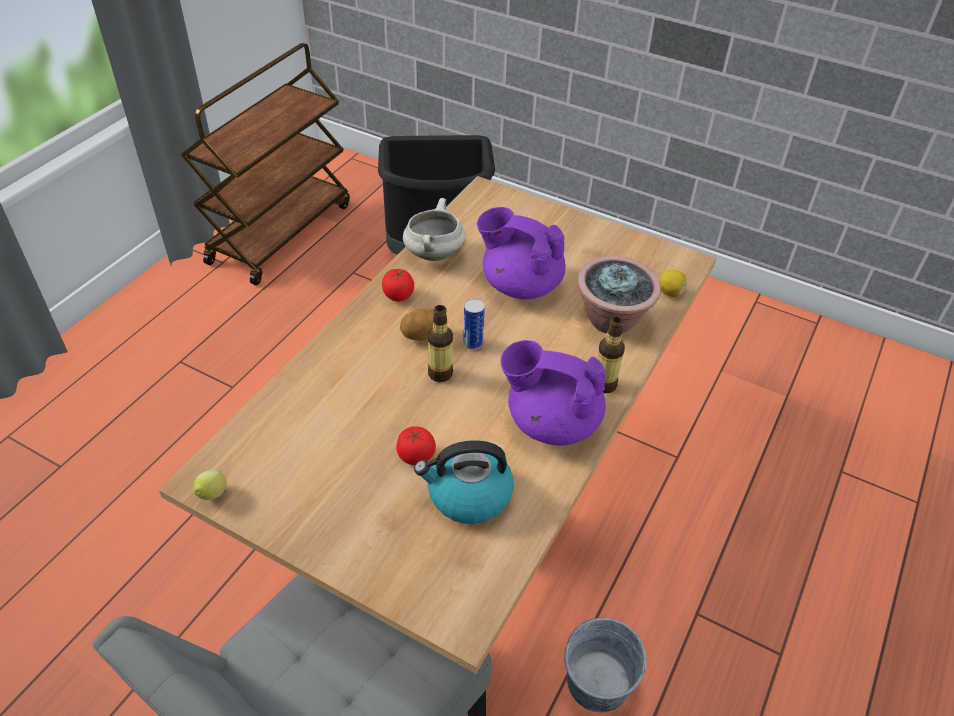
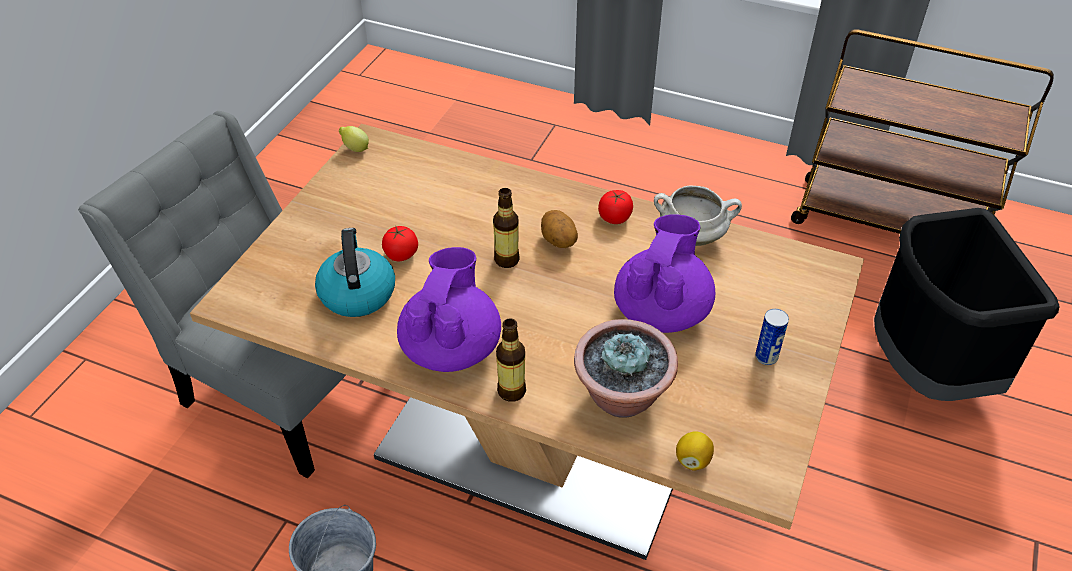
camera: 85 degrees right, 0 degrees up
can [463,299,485,350] -> can moved to [755,309,789,365]

